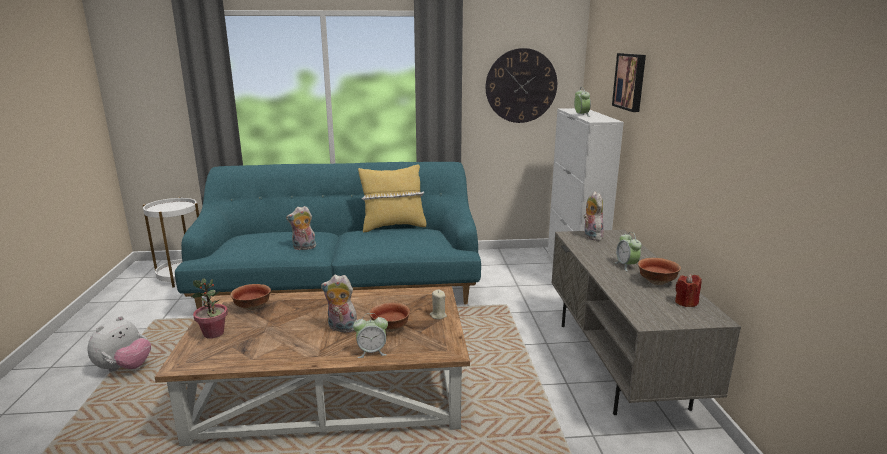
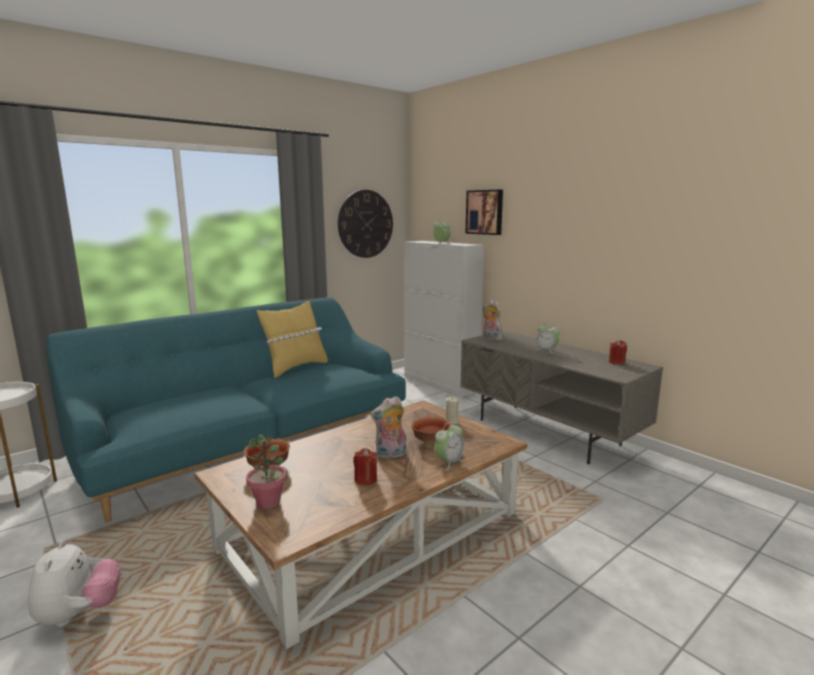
camera: 35 degrees left, 5 degrees down
plush toy [286,206,316,250] -> none
bowl [638,258,681,285] -> none
none -> red candle [353,448,377,485]

